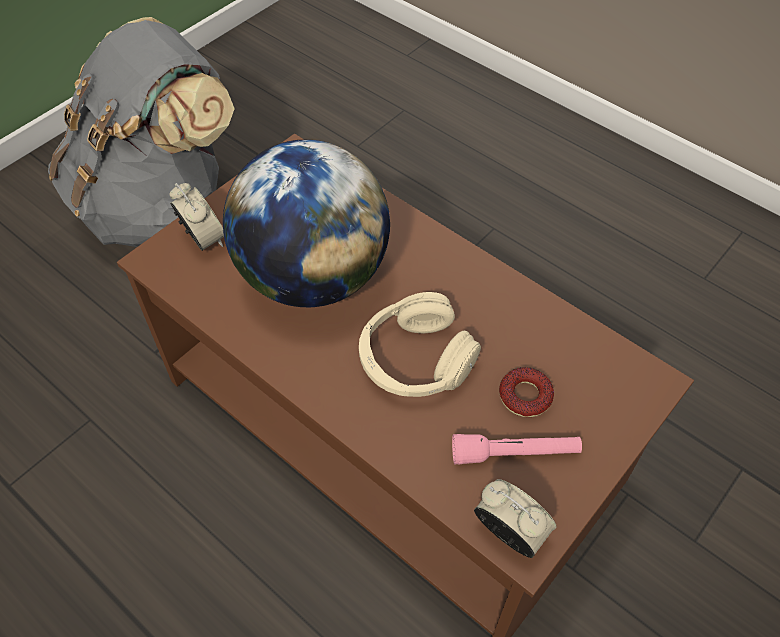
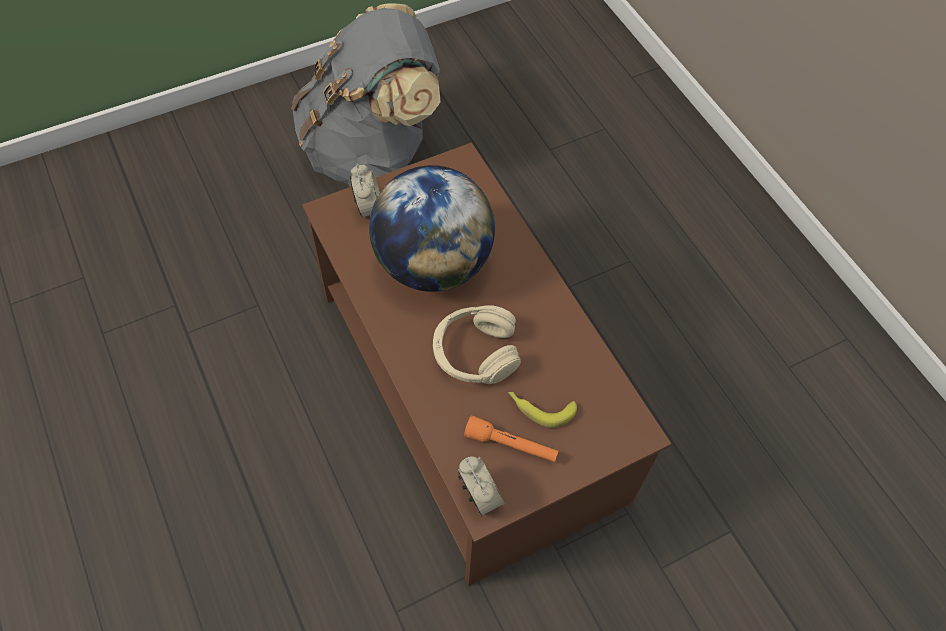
camera: 20 degrees right, 5 degrees up
pink flashlight [452,434,582,465] -> orange flashlight [464,415,559,462]
donut [499,367,554,417] -> banana [508,392,577,428]

